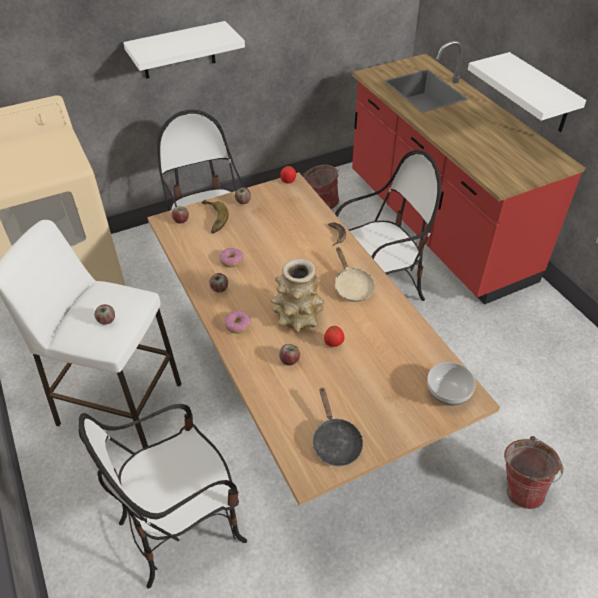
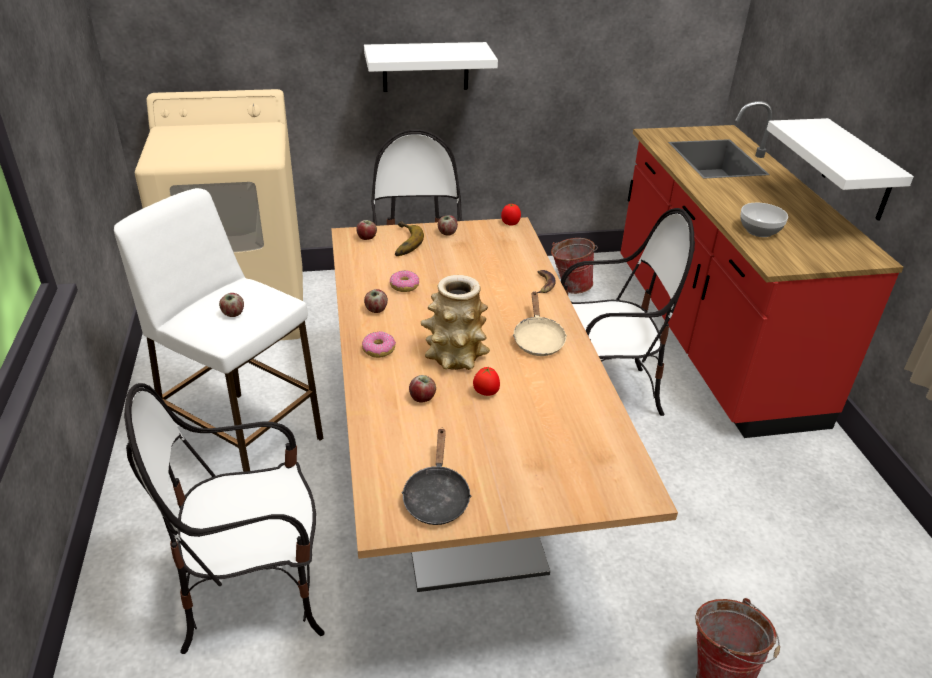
camera: 15 degrees right, 10 degrees down
bowl [427,362,476,406] -> bowl moved to [740,203,788,237]

